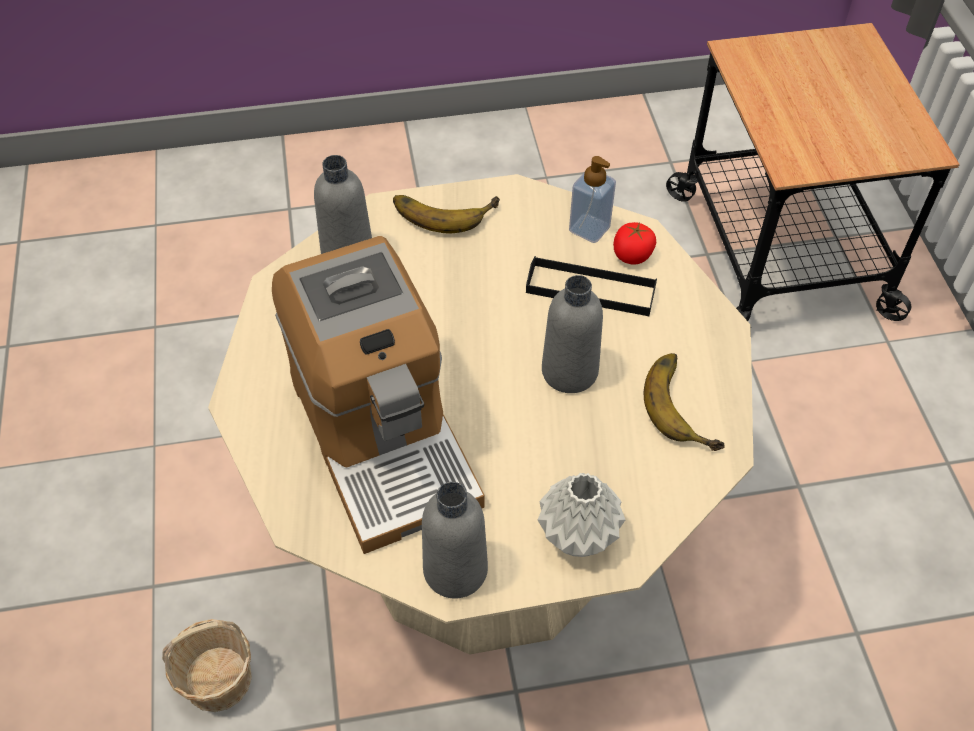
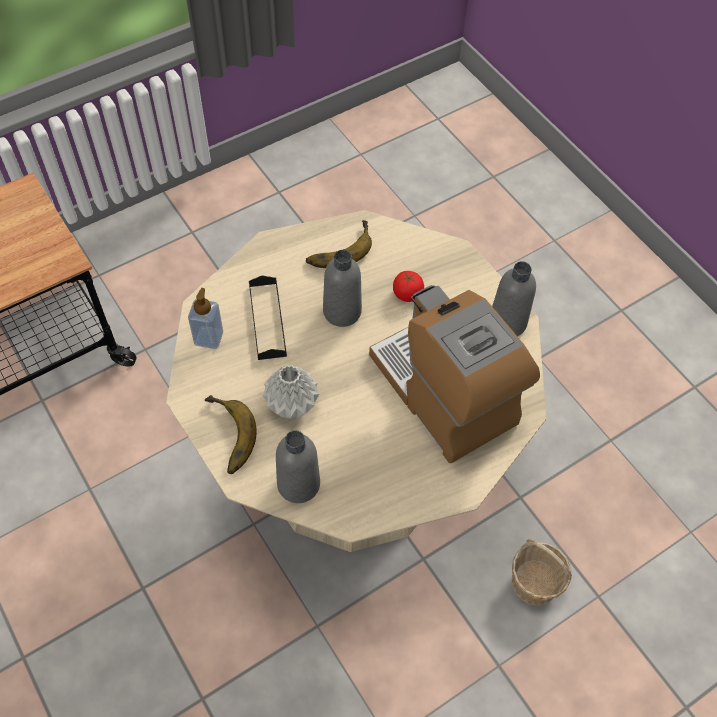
camera: 115 degrees left, 5 degrees up
coffee machine [272,236,485,554] -> coffee machine turned 75 degrees counterclockwise [369,285,540,463]
grey vase [538,473,625,557] -> grey vase moved to [263,365,319,419]
tomato [613,222,656,265] -> tomato moved to [393,271,424,302]

